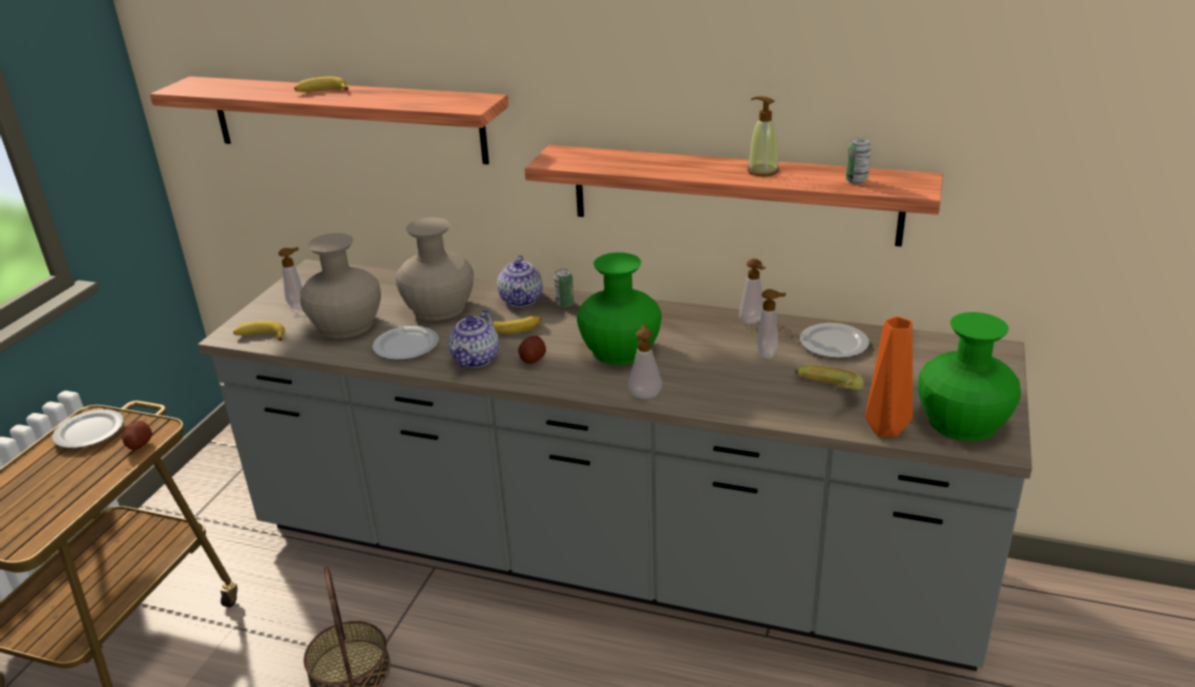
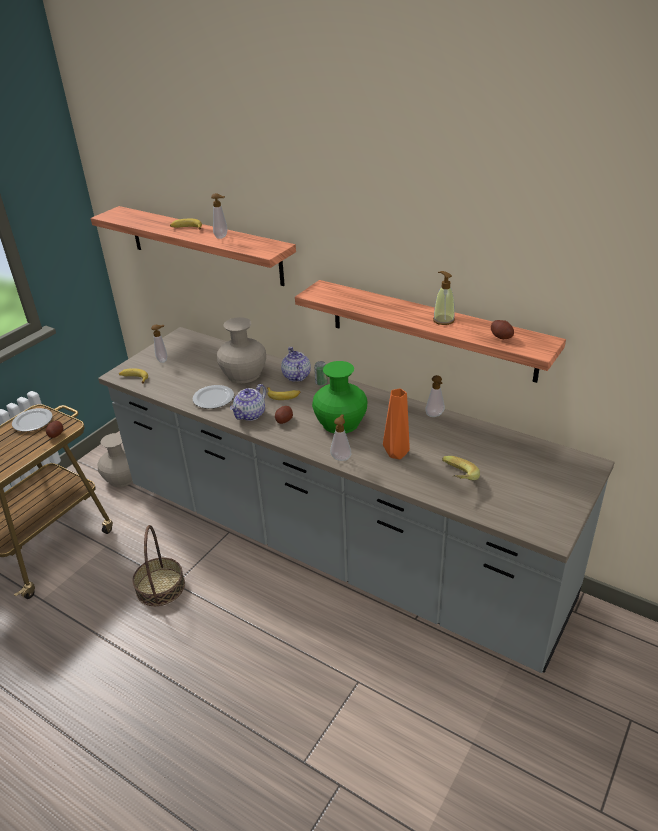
camera: 15 degrees right, 5 degrees up
beige vase [300,233,381,338] -> beige vase moved to [98,433,133,487]
teapot [497,255,543,307] -> teapot turned 150 degrees clockwise [281,347,311,382]
soap dispenser [757,289,786,359] -> soap dispenser moved to [211,193,228,239]
plate [800,323,869,358] -> none
can [846,138,871,184] -> potato [491,320,514,339]
orange vase [865,316,913,437] -> orange vase moved to [383,388,410,460]
green vase [918,312,1021,441] -> none

